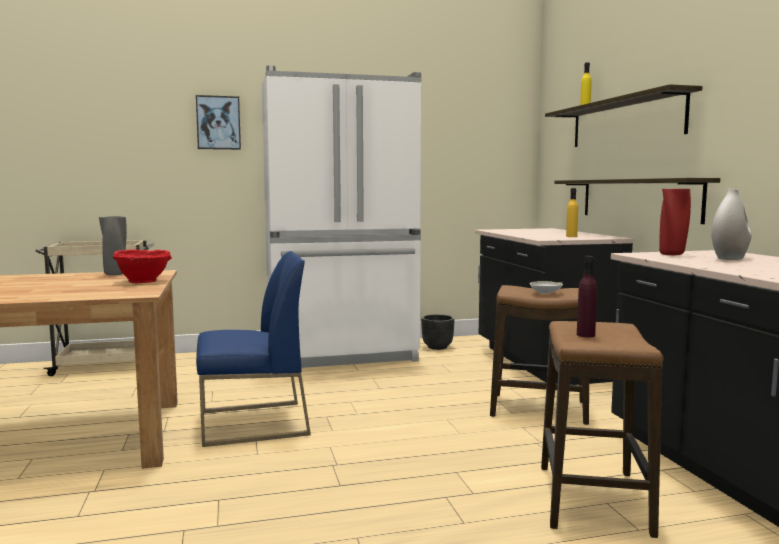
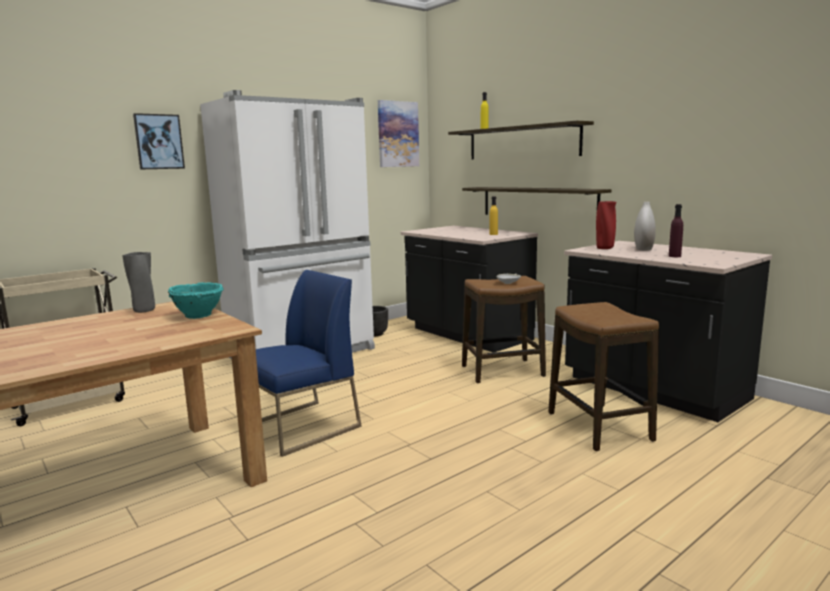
camera: 25 degrees left, 5 degrees up
red bowl [113,250,172,283] -> turquoise bowl [168,282,223,319]
purple bottle [577,256,597,337] -> purple bottle moved to [669,204,683,257]
none -> picture [378,100,419,167]

